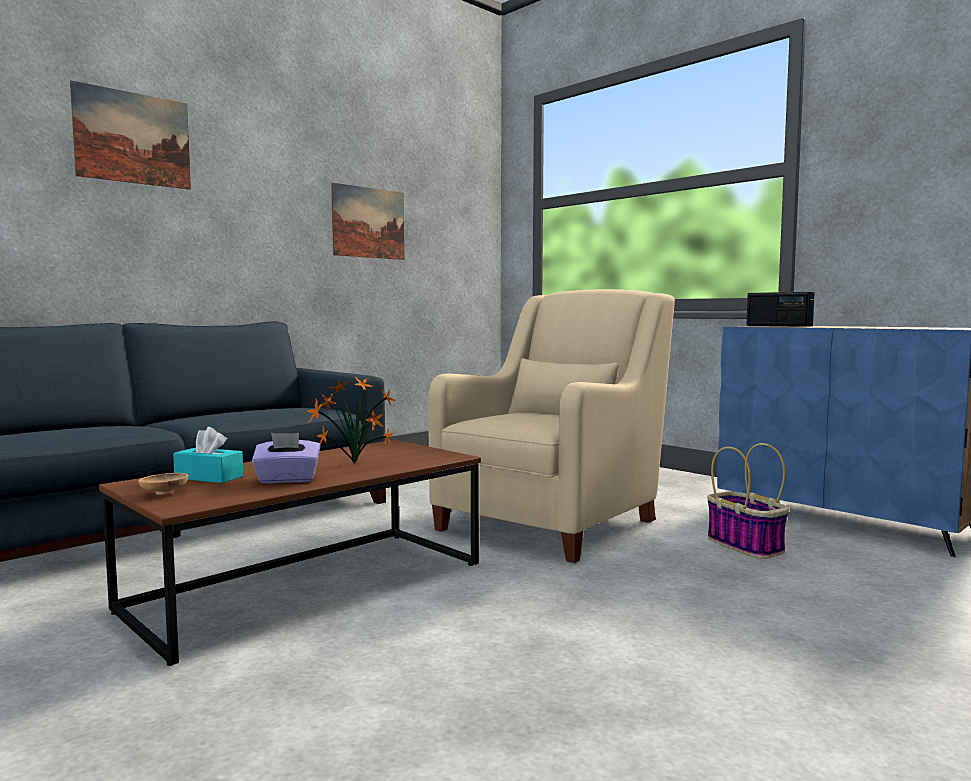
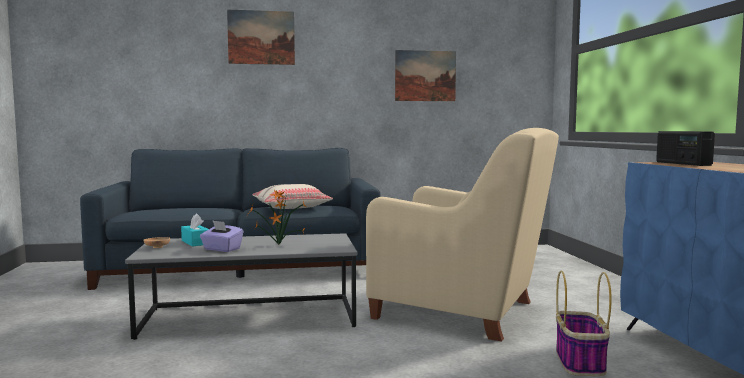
camera: 35 degrees right, 0 degrees up
brown coffee table [99,440,481,666] -> grey coffee table [125,233,357,340]
beige armchair [428,289,675,563] -> beige armchair turned 45 degrees clockwise [366,128,559,342]
none -> beige pillow [252,184,333,209]

